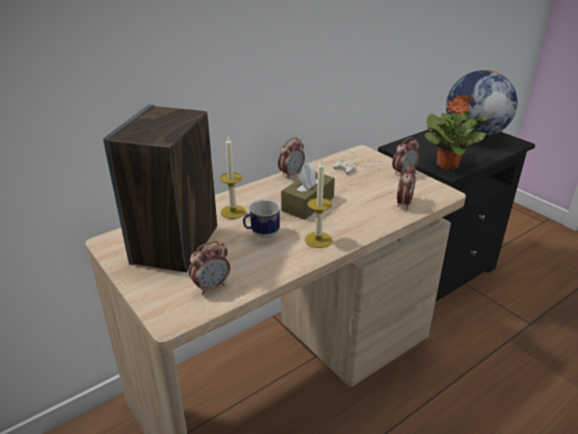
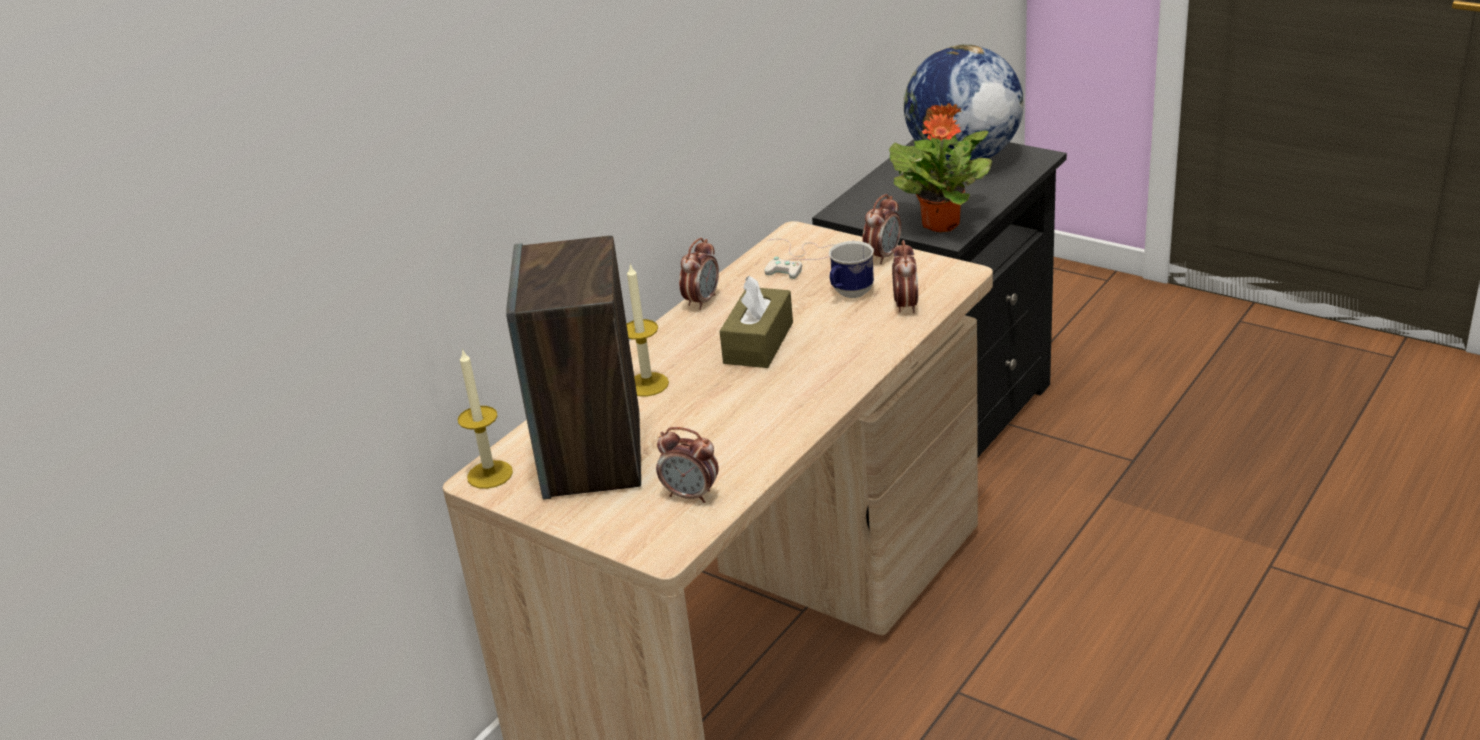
camera: 15 degrees left, 0 degrees up
alarm clock [189,241,230,295] -> alarm clock turned 75 degrees clockwise [656,427,719,503]
mug [243,199,281,239] -> mug moved to [829,241,874,298]
candle [305,159,332,248] -> candle moved to [458,349,513,489]

